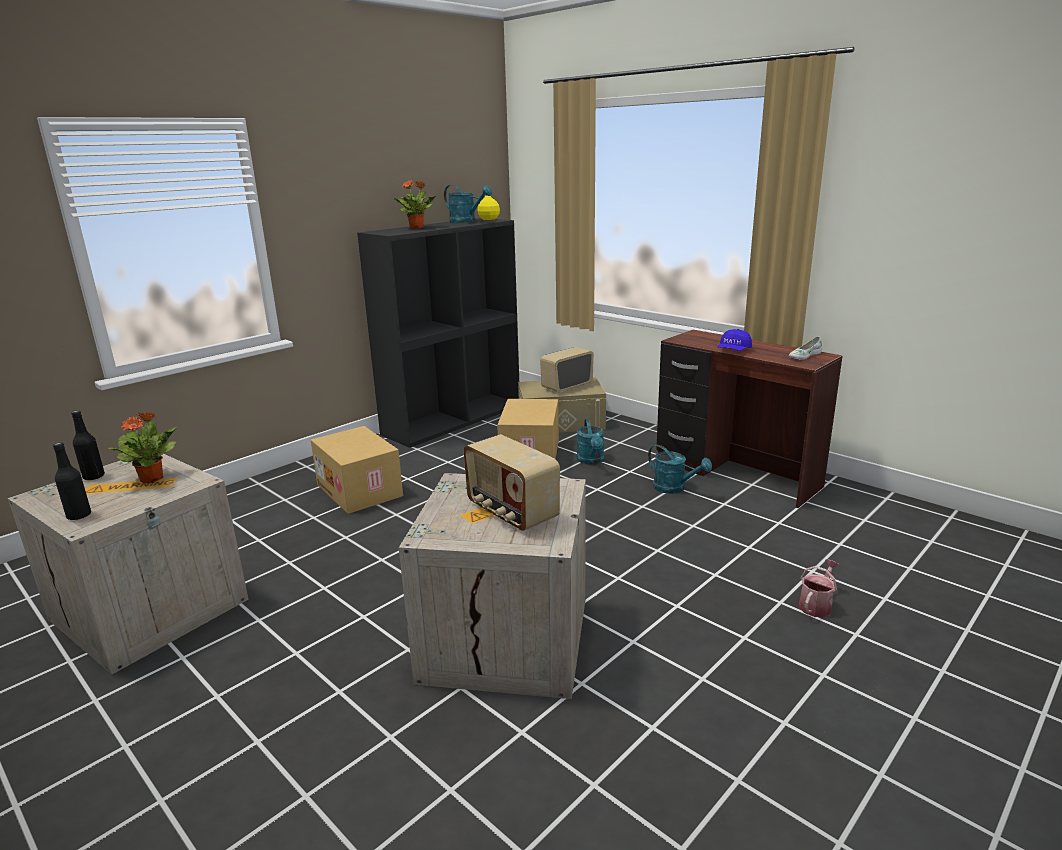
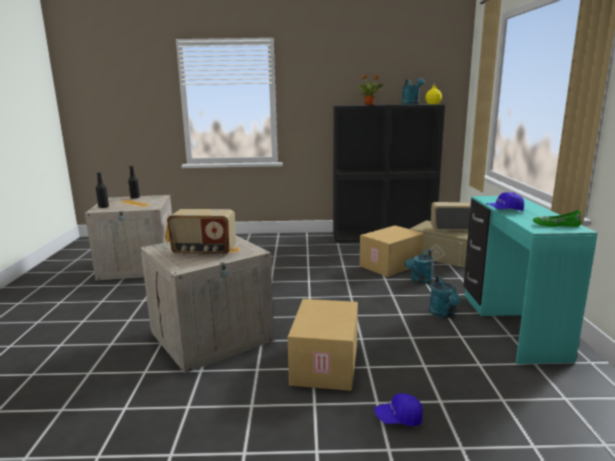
camera: 45 degrees right, 5 degrees down
potted plant [108,412,177,484] -> none
cardboard box [311,426,403,514] -> cardboard box moved to [288,299,358,391]
radio [463,434,560,531] -> radio turned 90 degrees counterclockwise [167,209,236,256]
brown desk [656,329,843,508] -> turquoise desk [464,196,598,364]
white shoe [789,336,822,359] -> green shoe [533,210,581,227]
watering can [799,559,839,617] -> blue cap [374,393,423,426]

